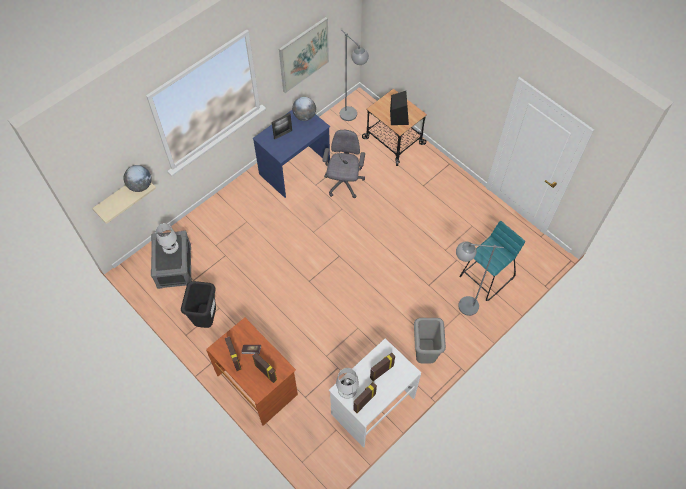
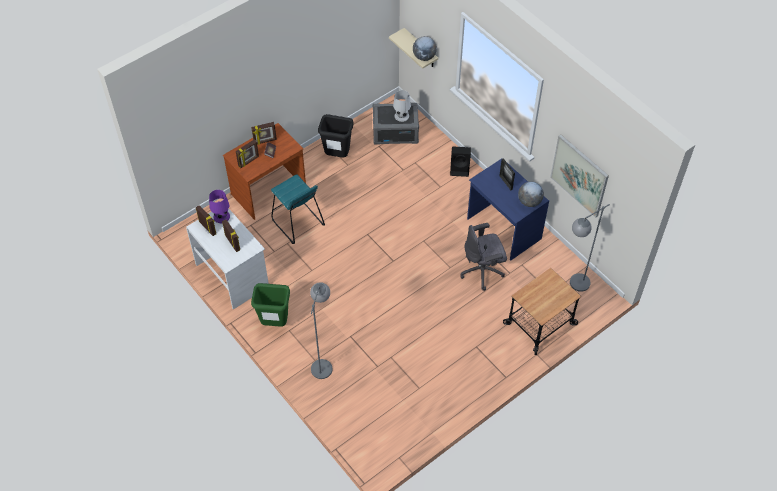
camera: 95 degrees right, 5 degrees down
grey office chair [322,130,365,198] -> grey office chair turned 150 degrees clockwise [461,223,507,291]
white table lamp [336,368,359,399] -> purple table lamp [209,190,230,223]
black speaker [390,91,409,125] -> black speaker moved to [450,146,471,177]
grey trash can [414,318,446,364] -> green trash can [251,283,290,327]
turquoise stool [459,221,525,301] -> turquoise stool moved to [271,174,325,244]

